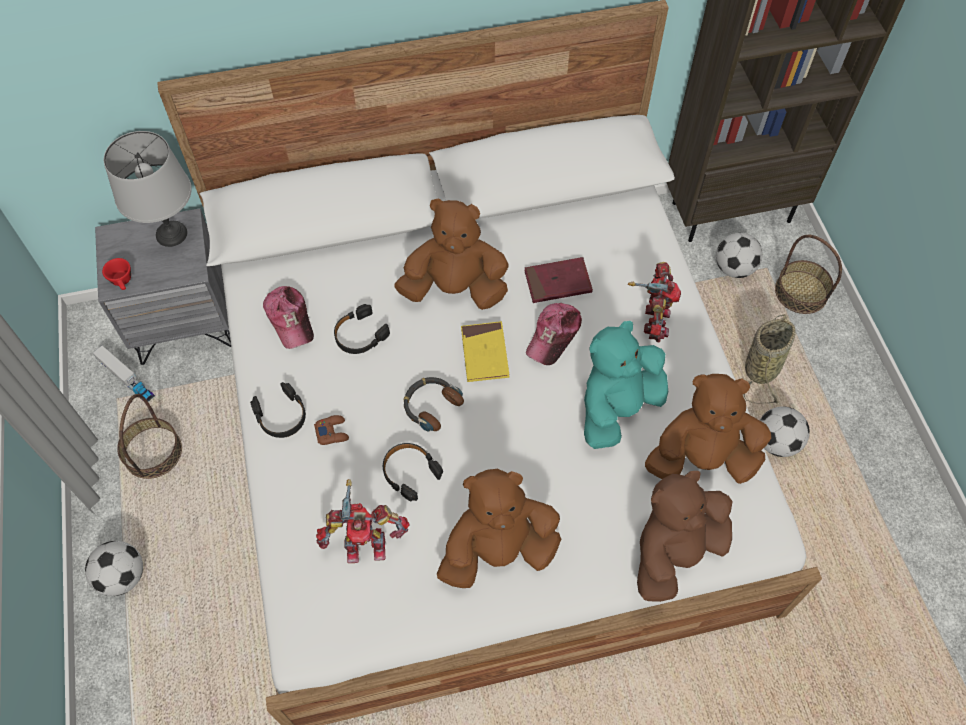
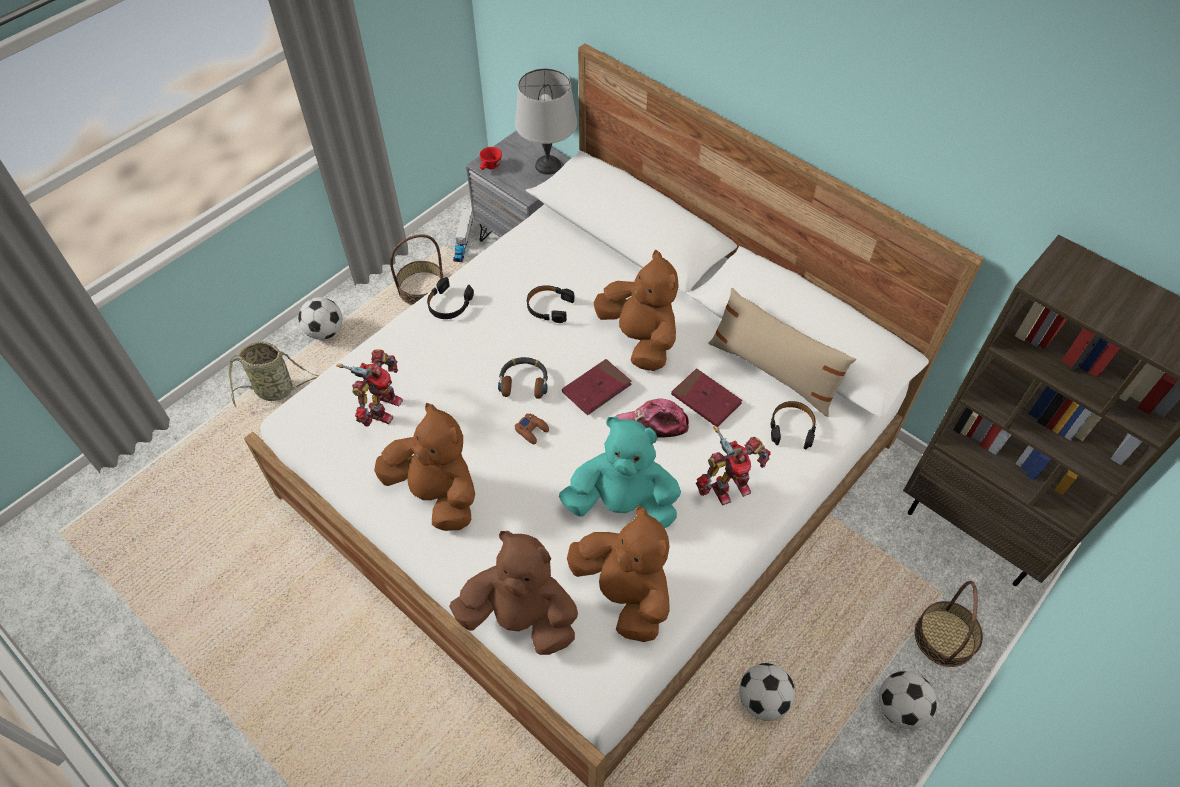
camera: 55 degrees right, 5 degrees down
cap [263,286,314,349] -> none
brown game controller [314,415,349,445] -> brown game controller moved to [515,414,549,444]
toy robot [316,479,410,563] -> toy robot turned 120 degrees counterclockwise [336,349,403,427]
black headphones [383,443,443,501] -> black headphones moved to [770,401,816,449]
yellow book [461,321,509,382] -> red book [562,359,632,415]
football [716,233,763,278] -> football moved to [879,671,937,729]
basket [744,315,795,404] -> basket moved to [229,341,320,407]
none -> beige pillow [708,288,856,417]

